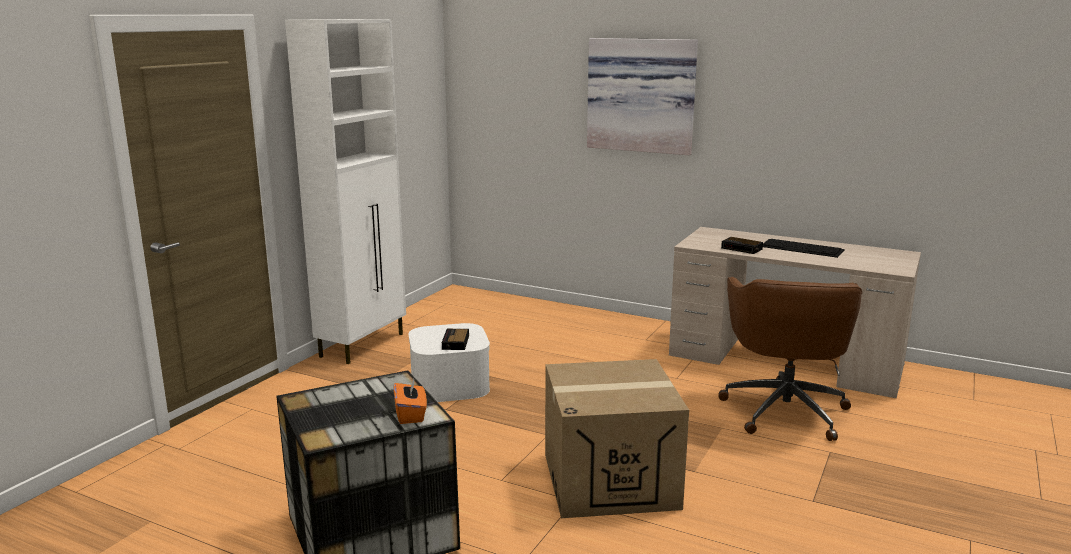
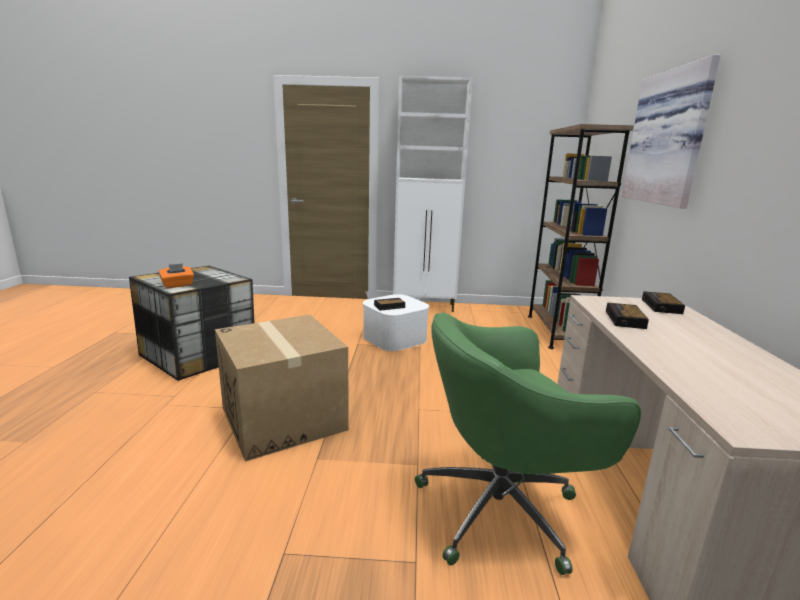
camera: 65 degrees right, 0 degrees up
brown office chair [719,277,863,441] -> green office chair [415,313,641,575]
keyboard [763,239,845,258] -> none
none -> brown bookcase [528,124,634,349]
none -> alarm clock [642,291,685,314]

